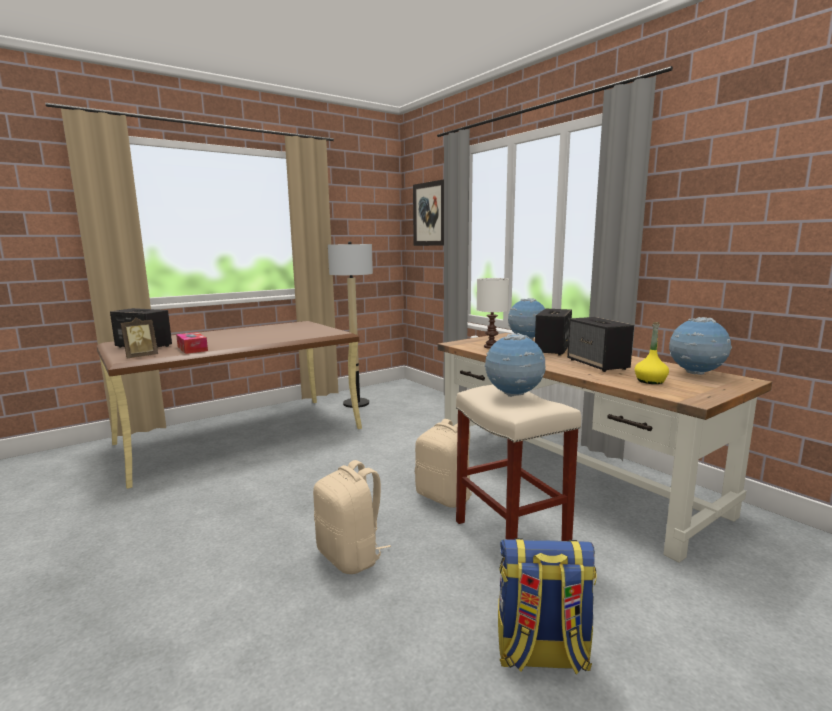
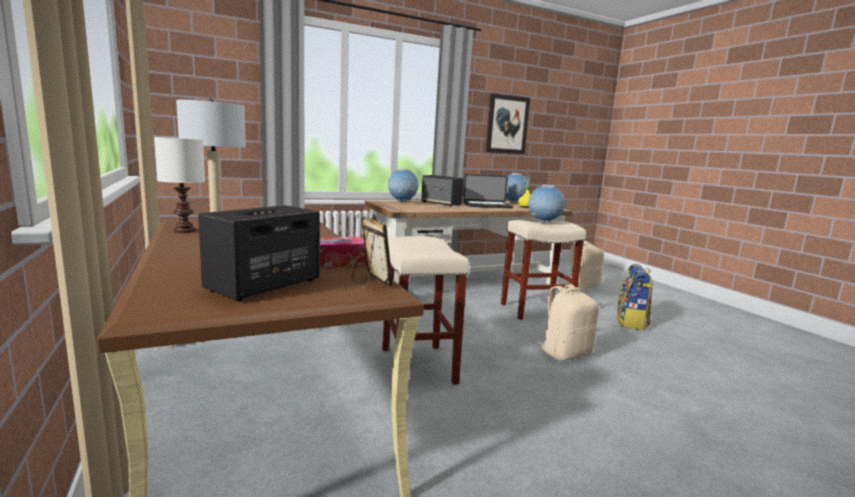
camera: 80 degrees left, 0 degrees up
picture [413,179,444,246] -> picture moved to [486,93,530,154]
beige backpack [415,419,472,508] -> beige backpack moved to [564,241,604,289]
white table lamp [477,278,509,349] -> white table lamp moved to [154,137,205,233]
speaker [567,317,634,372] -> laptop [463,174,513,208]
none -> beige stool [382,236,469,385]

